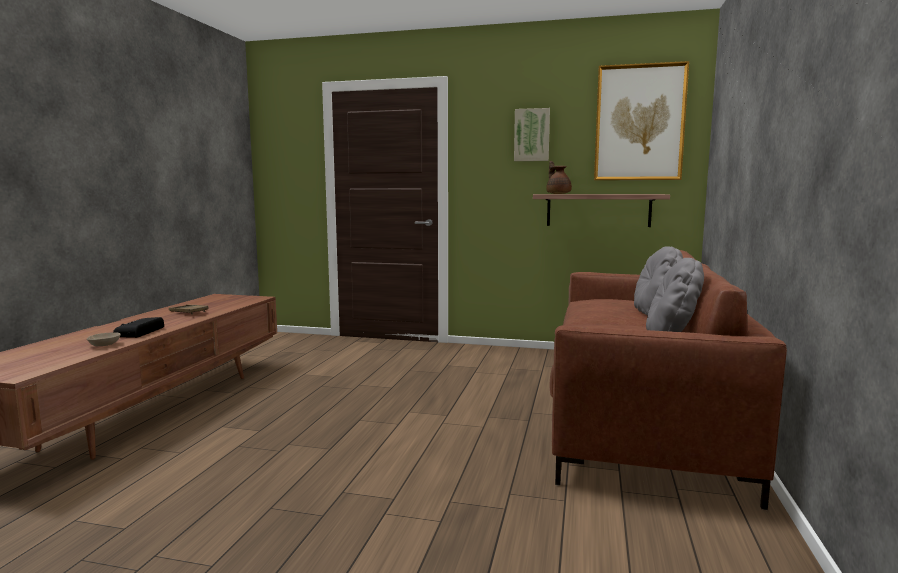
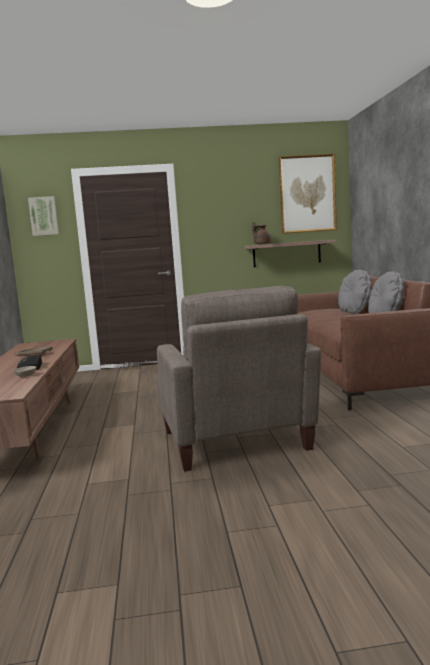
camera: 20 degrees left, 0 degrees up
picture [514,108,550,161] -> picture moved to [28,196,59,236]
none -> beige armchair [157,286,321,472]

